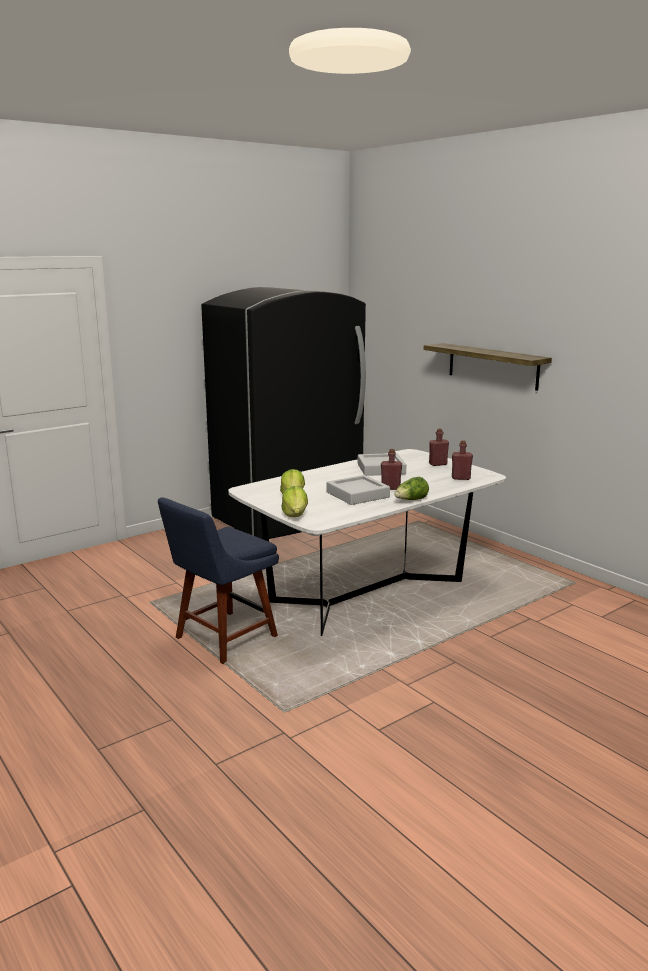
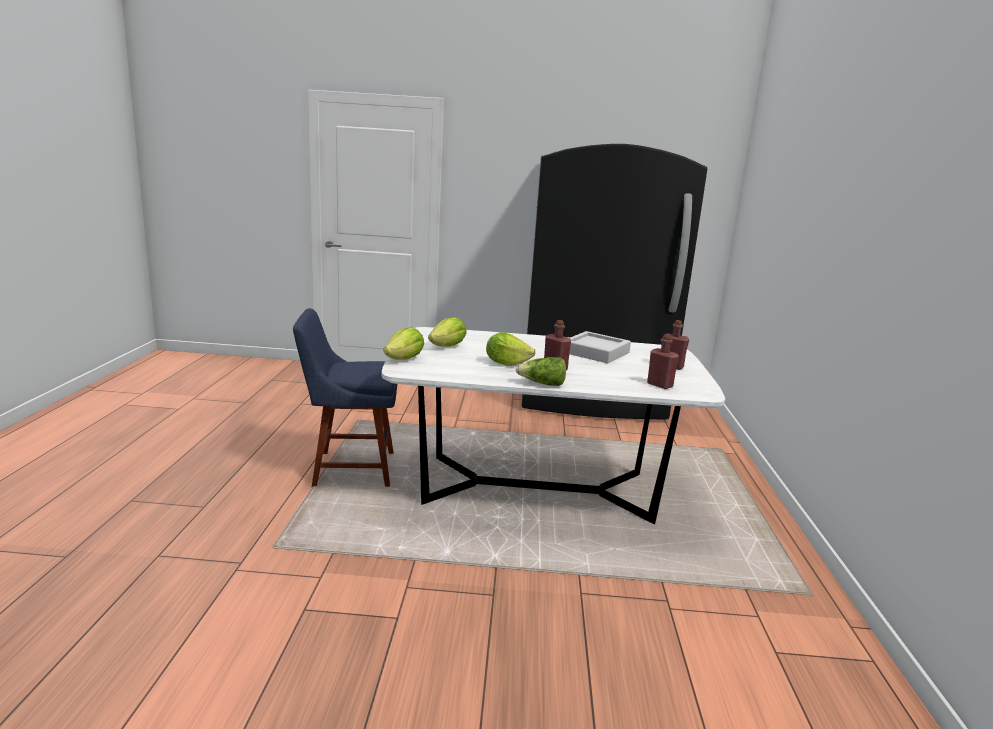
camera: 40 degrees right, 0 degrees up
grey tray [326,475,390,505] -> lettuce [486,332,536,366]
shelf [424,343,552,391] -> none

